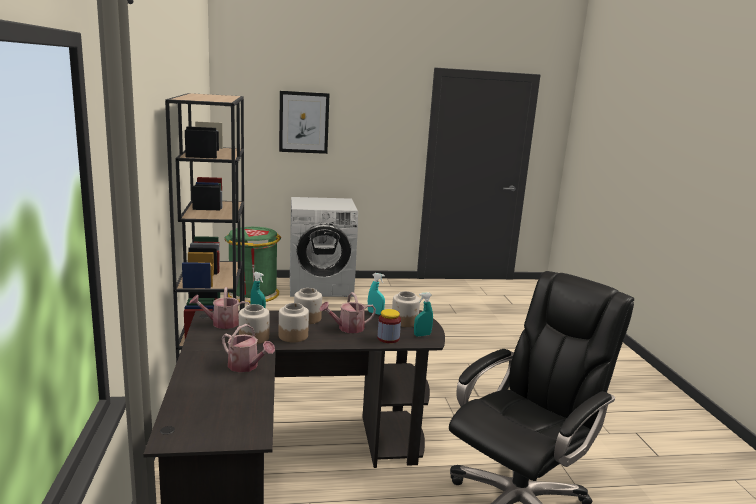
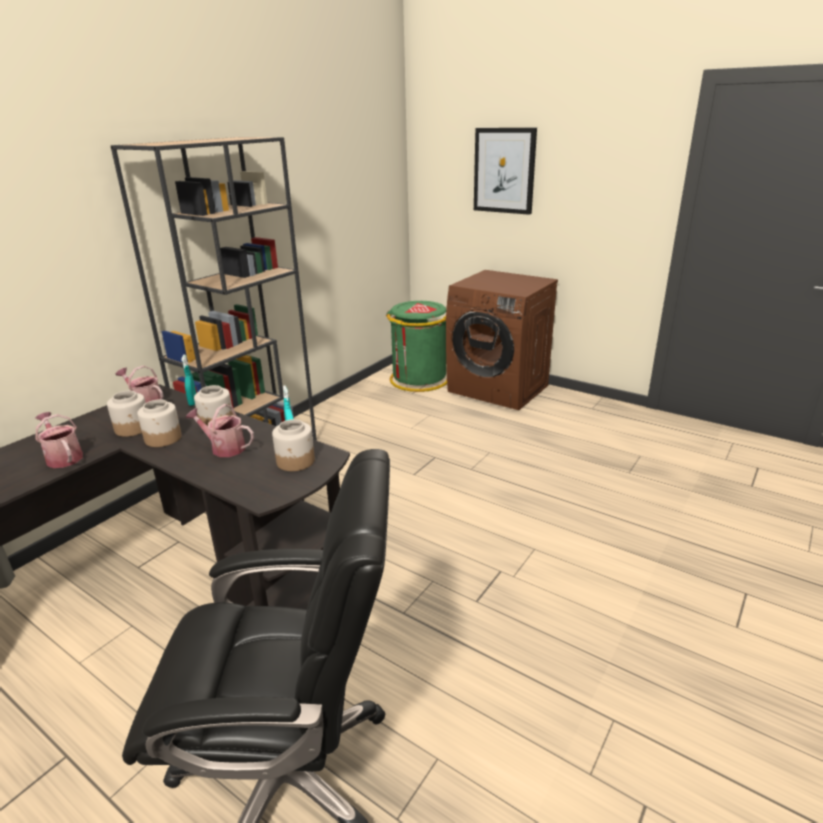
camera: 45 degrees right, 10 degrees up
watering can [222,324,275,373] -> watering can turned 150 degrees clockwise [35,412,83,468]
white washing machine [290,197,358,297] -> brown washing machine [446,270,558,410]
jar [378,309,401,343] -> none
turquoise spray bottle [414,292,433,336] -> none

